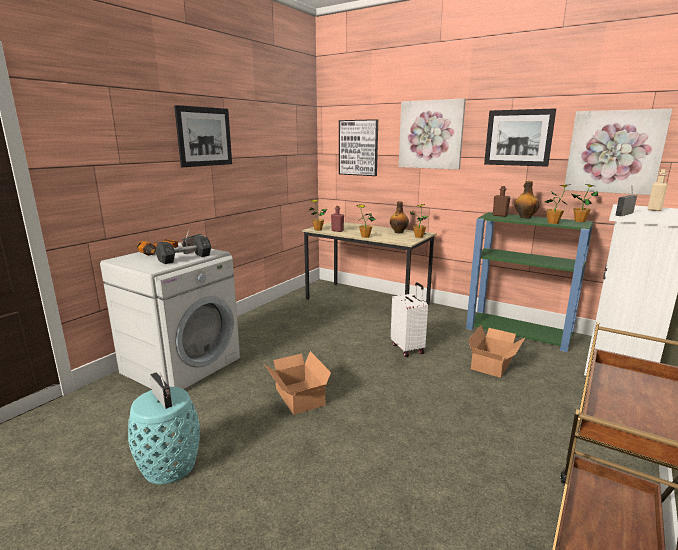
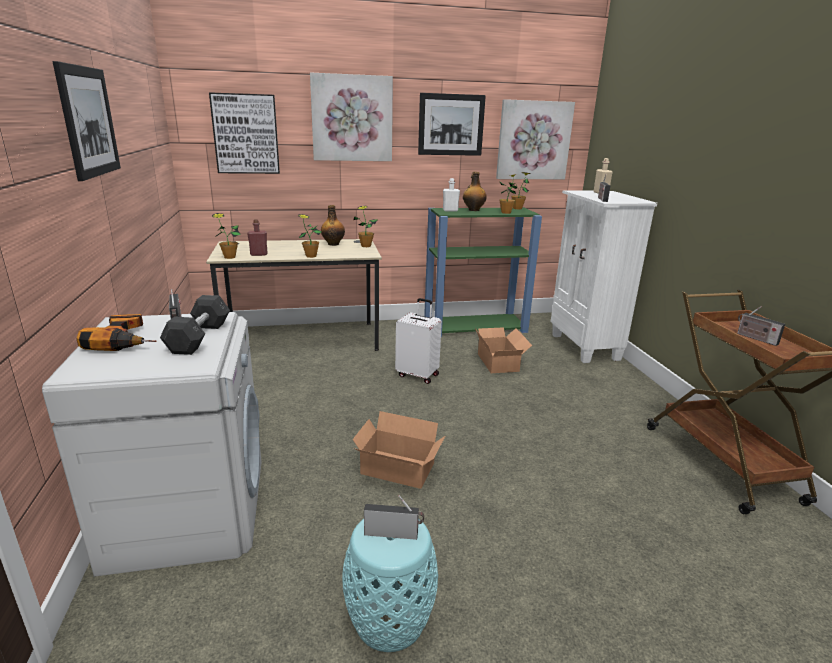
camera: 45 degrees left, 5 degrees up
brown bottle [493,186,511,217] -> white bottle [443,178,460,211]
none -> radio [737,306,785,346]

